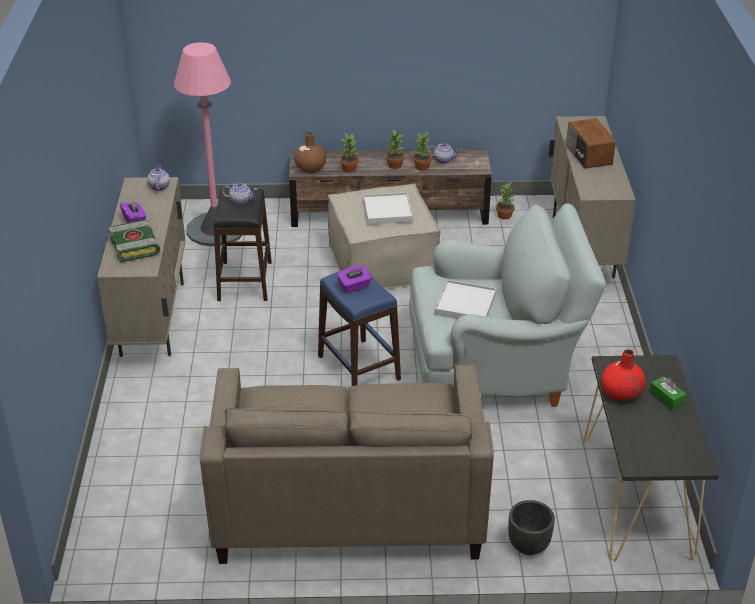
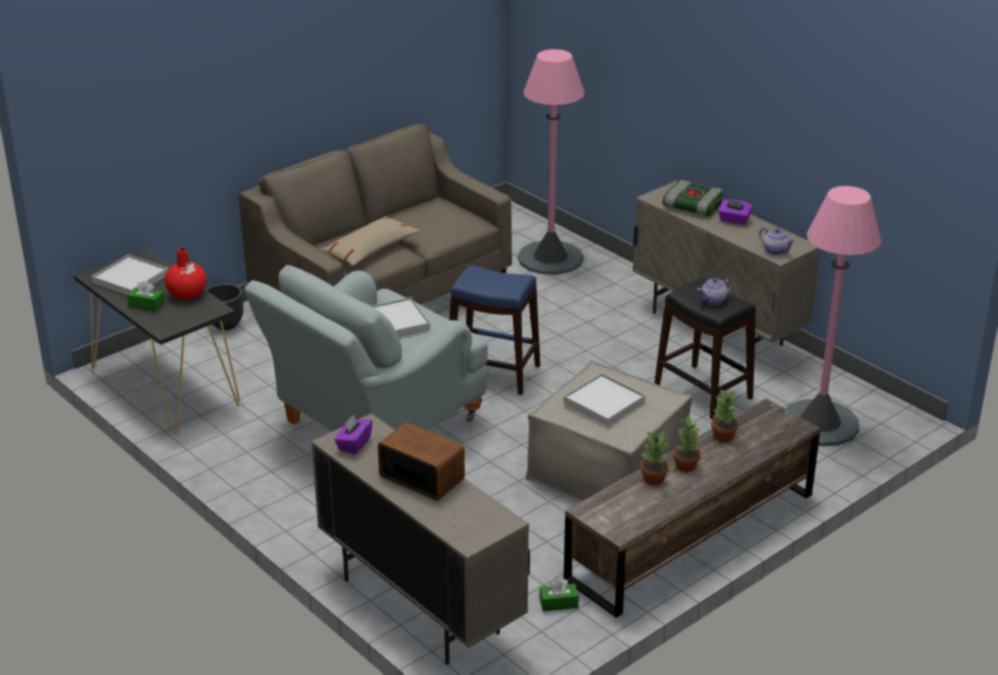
camera: 140 degrees right, 5 degrees down
brown vase [294,132,326,173] -> none
purple tissue box [337,266,372,293] -> purple tissue box moved to [335,415,373,454]
teapot [428,143,460,164] -> none
potted plant [496,182,515,220] -> green tissue box [539,578,579,611]
none -> white tray [92,254,168,295]
none -> beige pillow [320,216,420,266]
none -> pink floor lamp [518,49,585,275]

